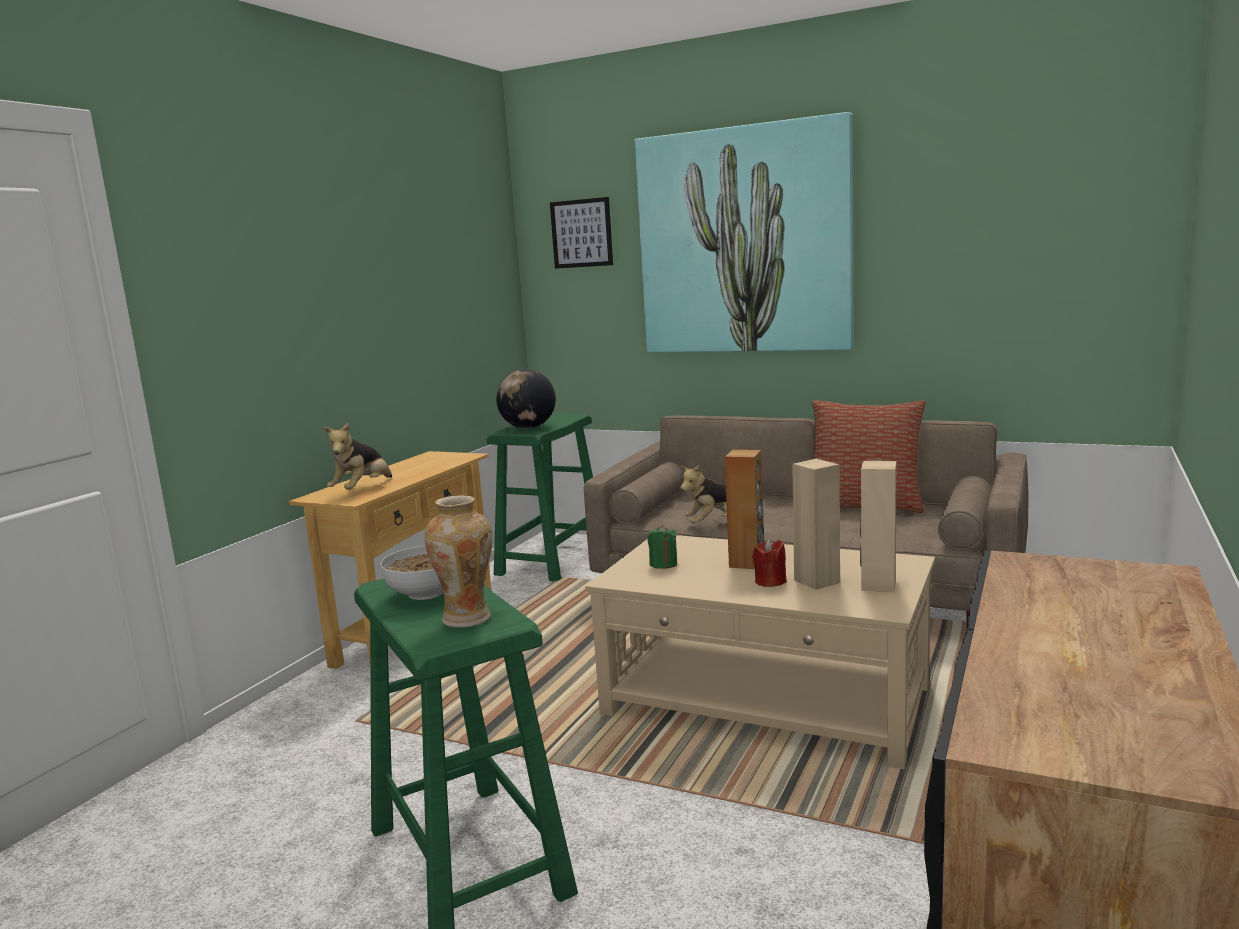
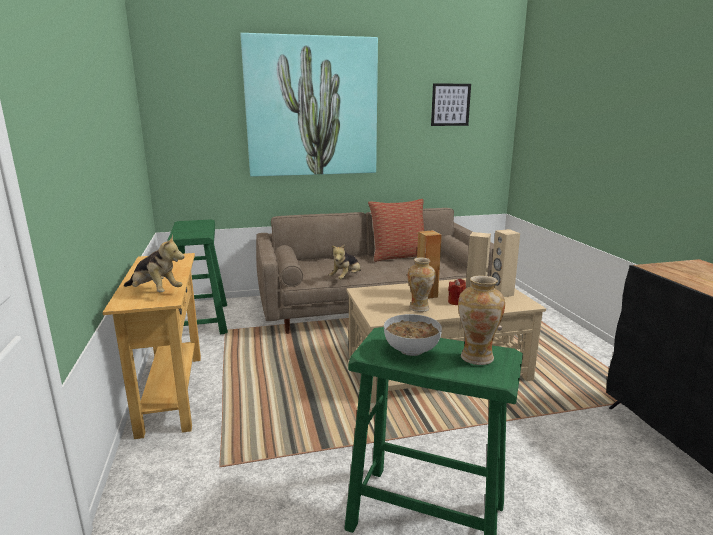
camera: 40 degrees left, 5 degrees up
plush toy [324,422,392,490] -> plush toy turned 45 degrees counterclockwise [124,234,184,292]
globe [496,369,556,429] -> none
picture [550,197,613,269] -> picture moved to [431,83,471,126]
green candle [648,525,677,569] -> none
none -> vase [408,257,436,312]

